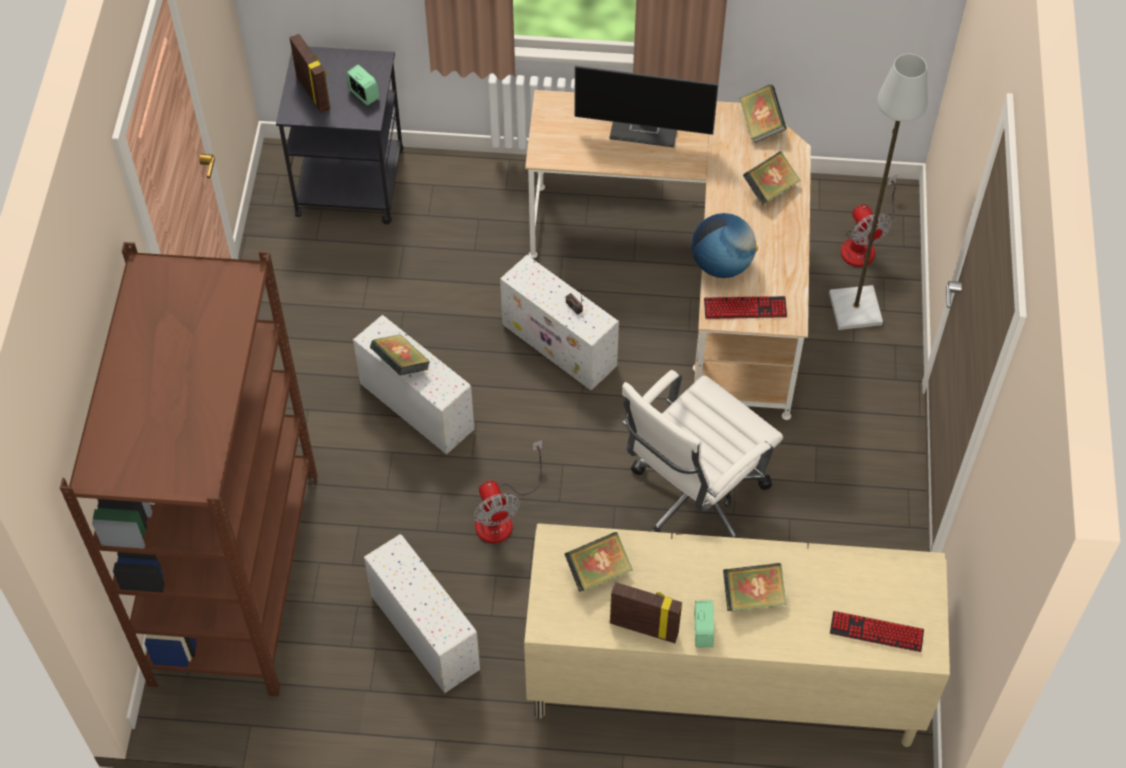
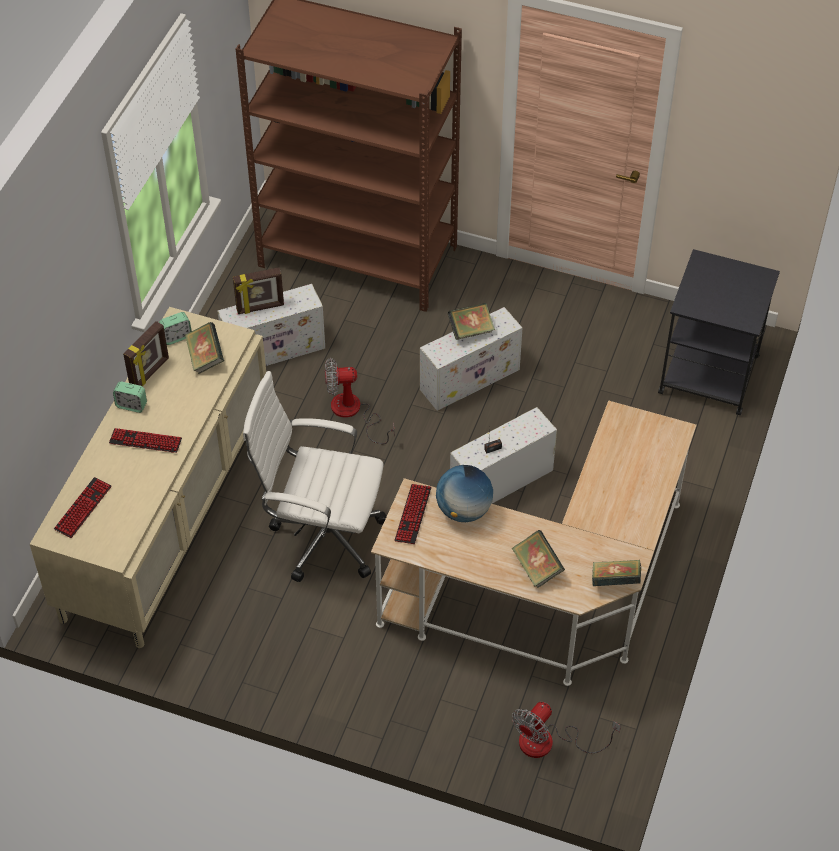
camera: 105 degrees right, 5 degrees down
picture frame [289,34,330,113] -> picture frame moved to [233,267,284,314]
alarm clock [346,65,380,105] -> alarm clock moved to [159,312,191,345]
monitor [574,66,718,148] -> none
white office chair [622,370,783,538] -> white office chair turned 45 degrees counterclockwise [243,371,387,582]
book [723,563,787,612] -> keyboard [109,428,182,453]
grey floor lamp [829,54,928,330] -> none
fan [841,175,897,267] -> fan turned 45 degrees counterclockwise [512,702,621,758]

